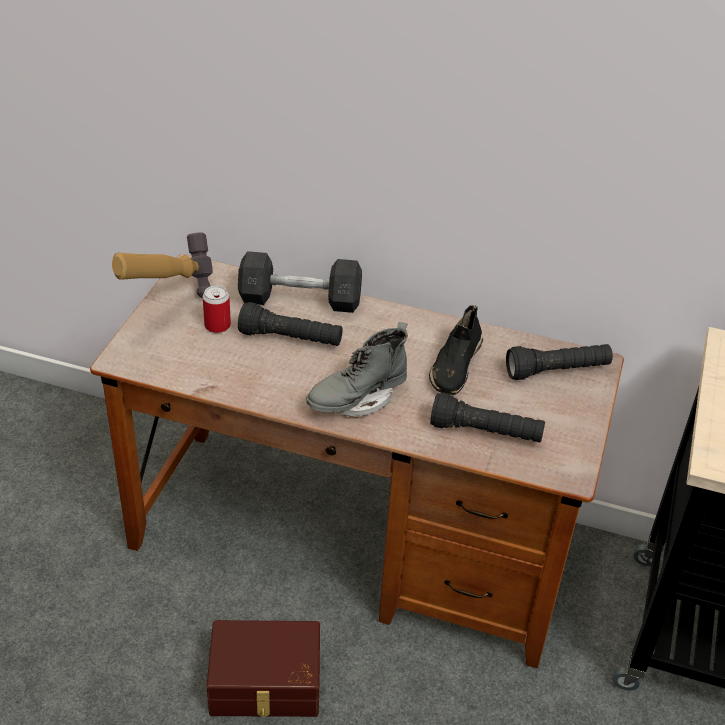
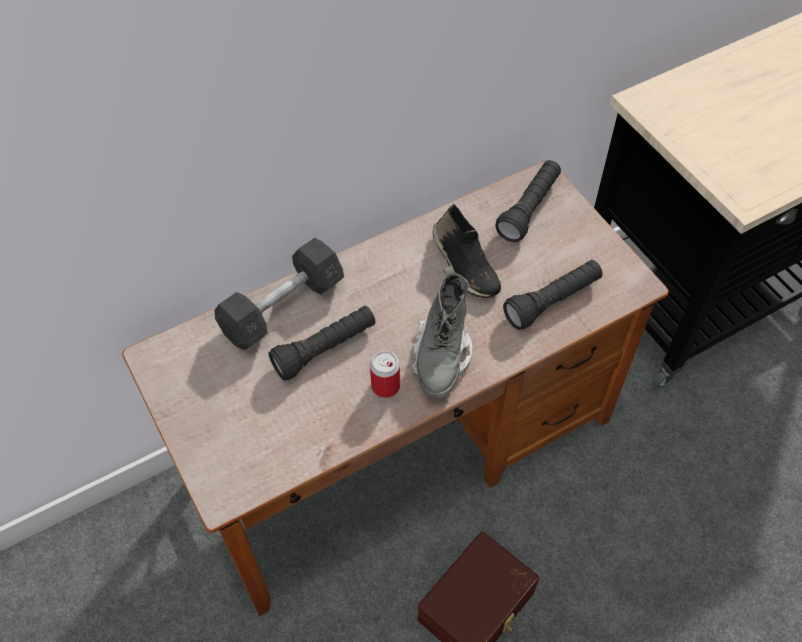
camera: 45 degrees left, 15 degrees up
hammer [112,232,213,298] -> none
can [203,285,231,333] -> can moved to [370,351,400,398]

